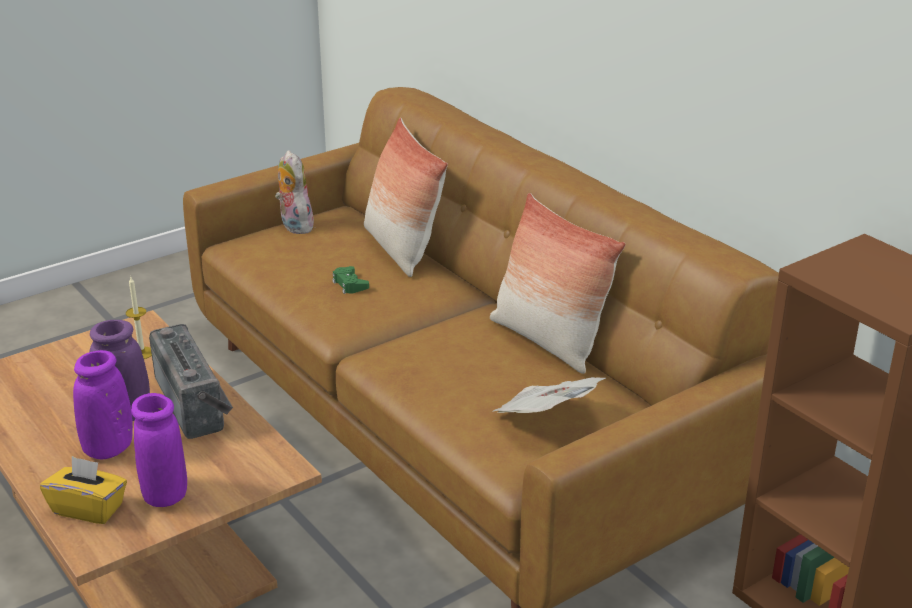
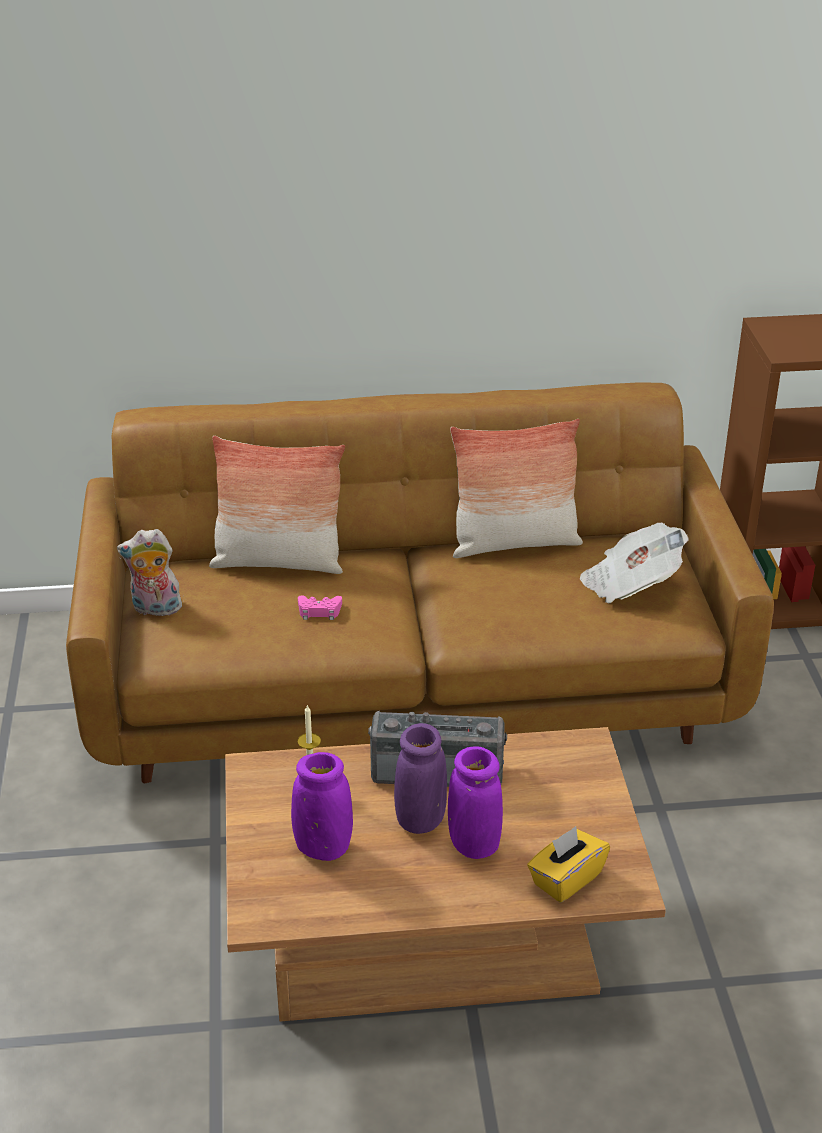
camera: 60 degrees left, 5 degrees up
purple vase [131,393,187,507] -> purple vase moved to [291,752,353,861]
green game controller [332,266,369,294] -> pink game controller [298,595,342,620]

